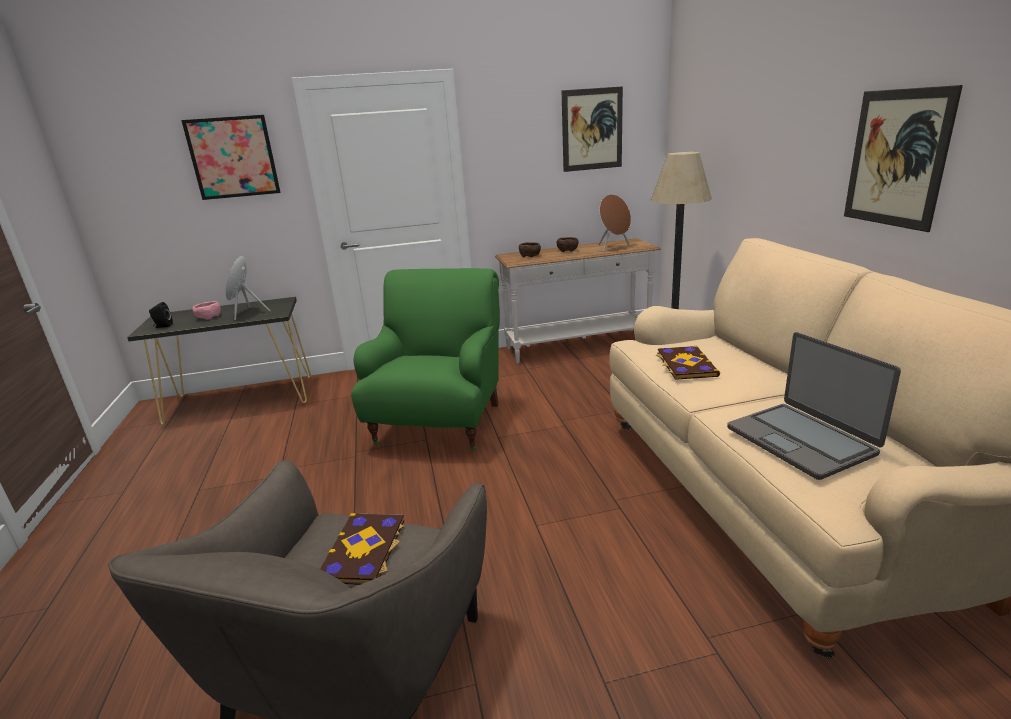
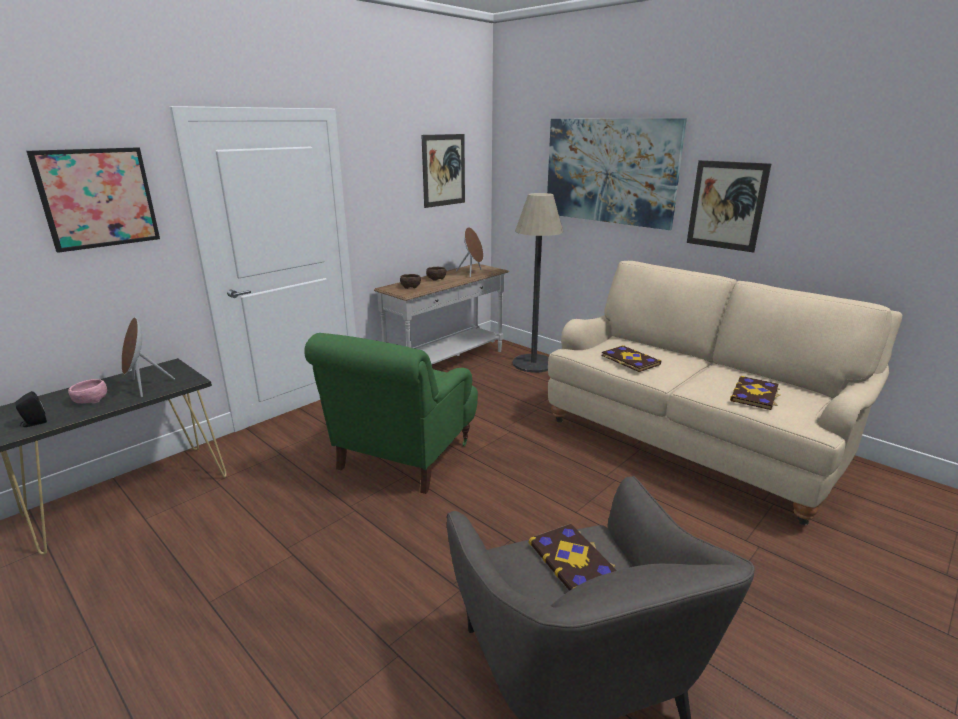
camera: 35 degrees left, 0 degrees up
green armchair [351,268,500,451] -> green armchair turned 135 degrees counterclockwise [304,333,478,494]
laptop [727,332,901,480] -> book [730,376,780,410]
none -> picture [547,118,687,230]

